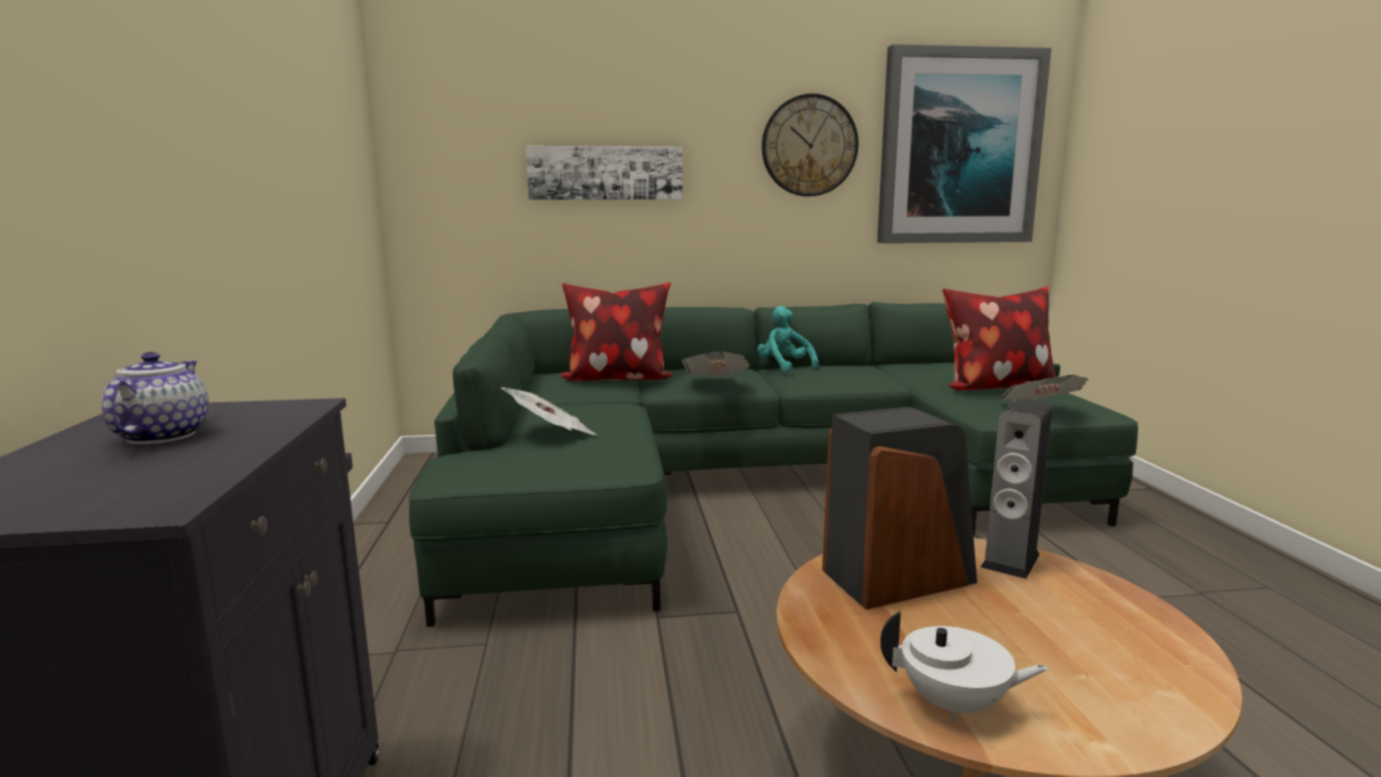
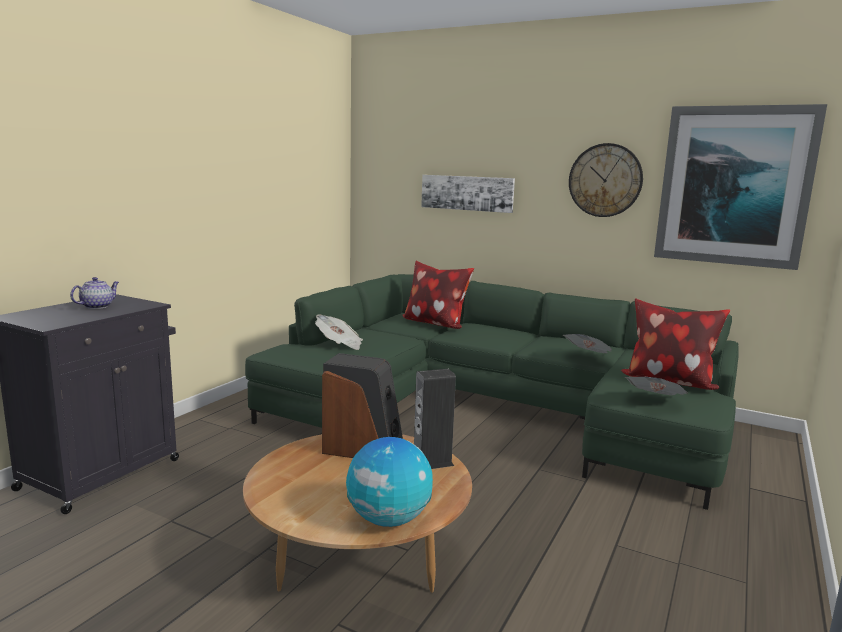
camera: 35 degrees right, 0 degrees up
newspaper [681,351,751,377] -> newspaper moved to [563,334,612,353]
turquoise plush toy [757,306,819,372] -> none
white teapot [880,611,1049,722] -> none
none -> globe [346,437,433,527]

